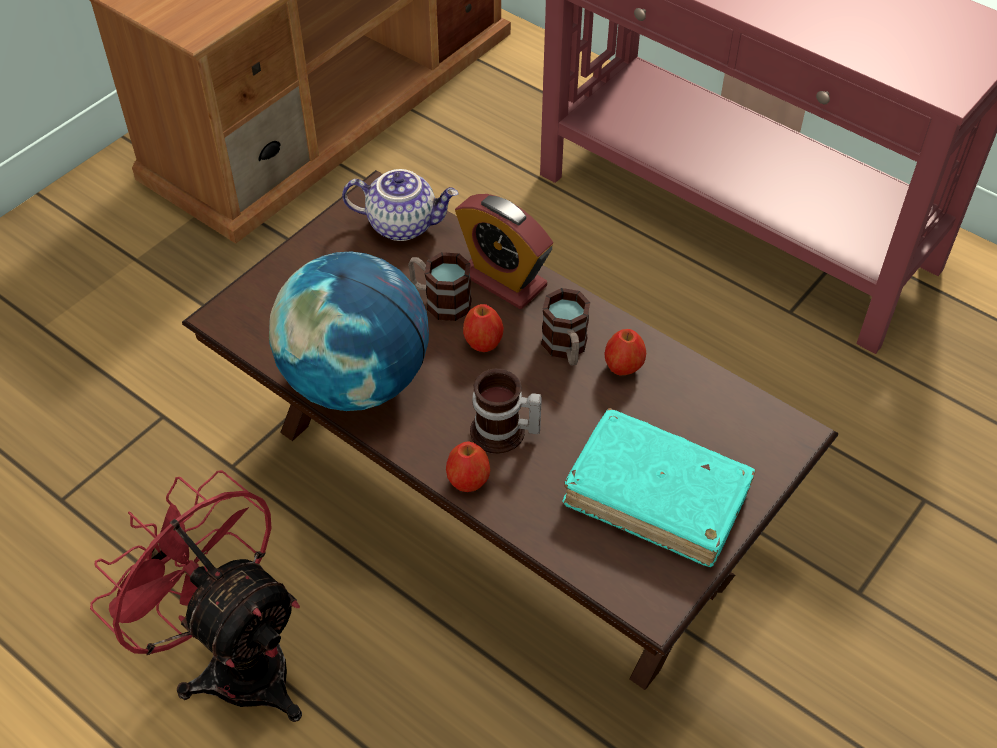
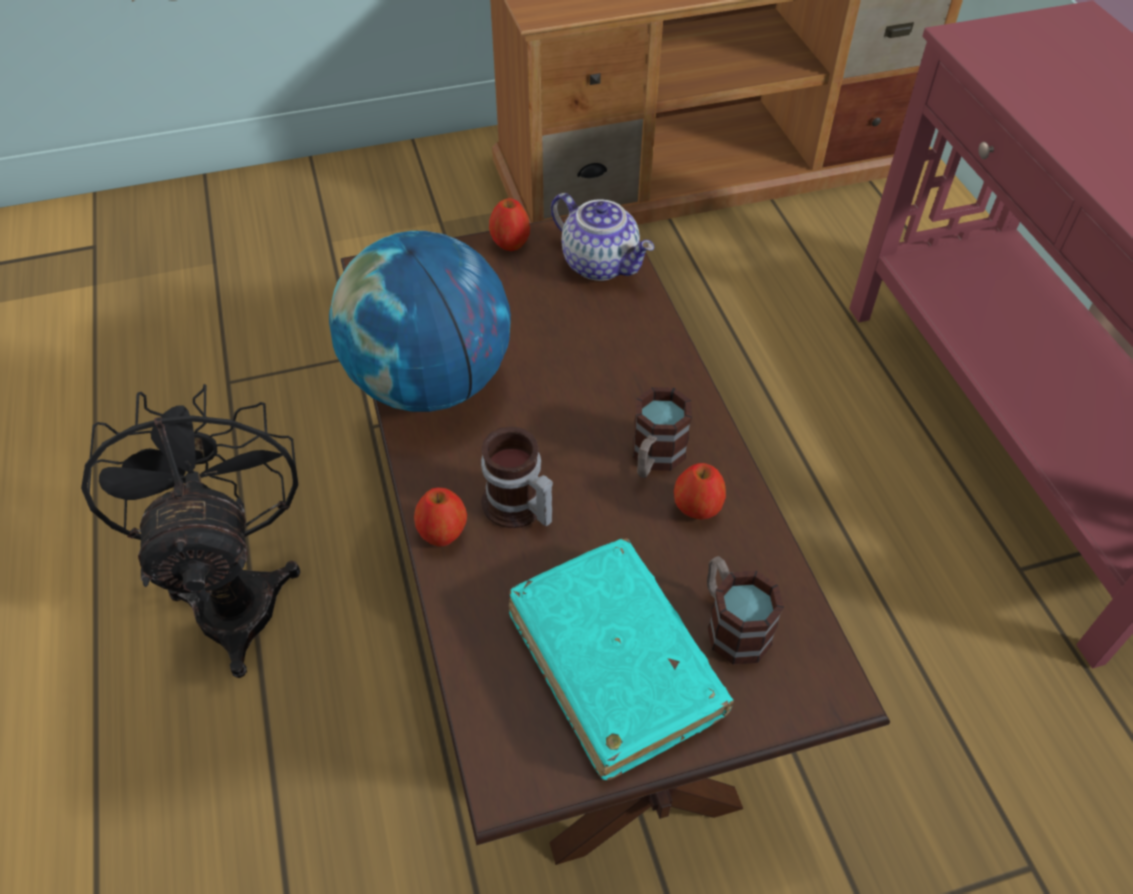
camera: 35 degrees right, 0 degrees up
red fan [90,470,302,722] -> black fan [81,384,300,678]
mug [408,252,472,321] -> mug moved to [707,556,784,665]
alarm clock [455,194,553,309] -> none
apple [463,304,504,352] -> apple moved to [489,198,530,251]

